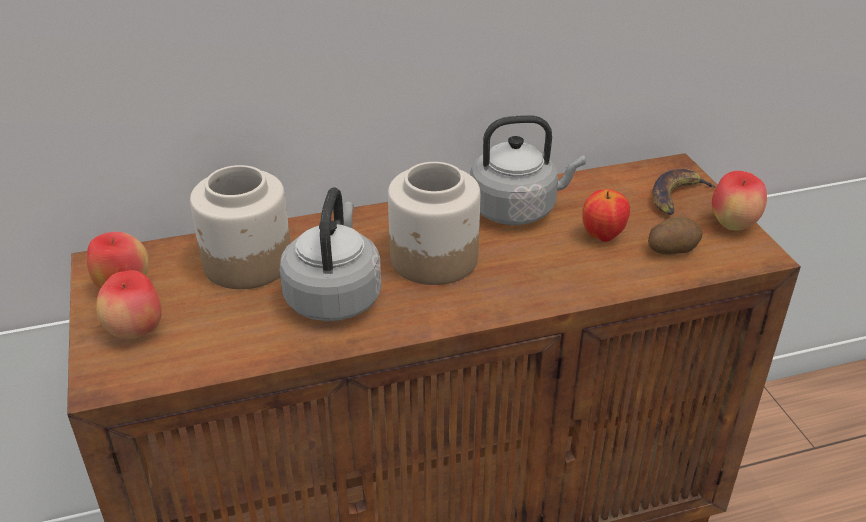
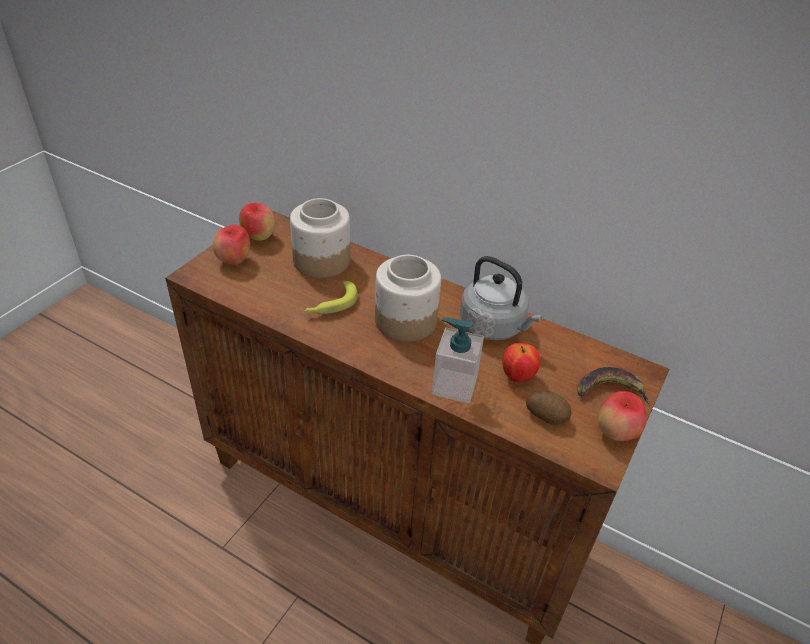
camera: 45 degrees right, 5 degrees up
grey kettle [280,187,382,321] -> banana [305,281,357,314]
none -> soap dispenser [432,317,484,403]

